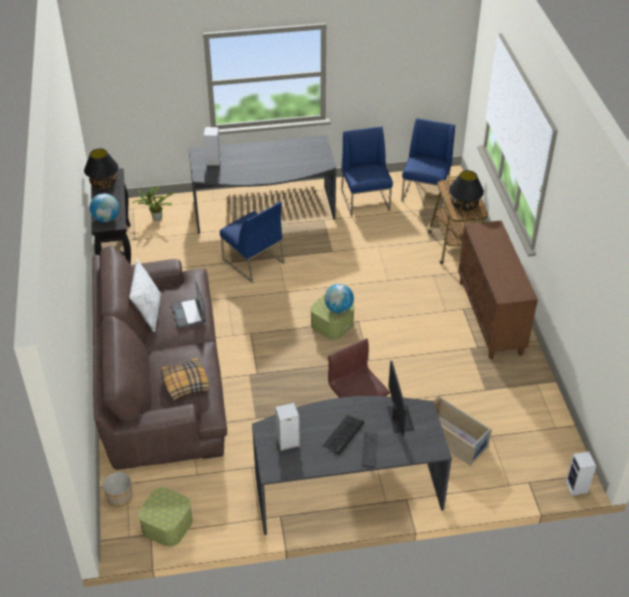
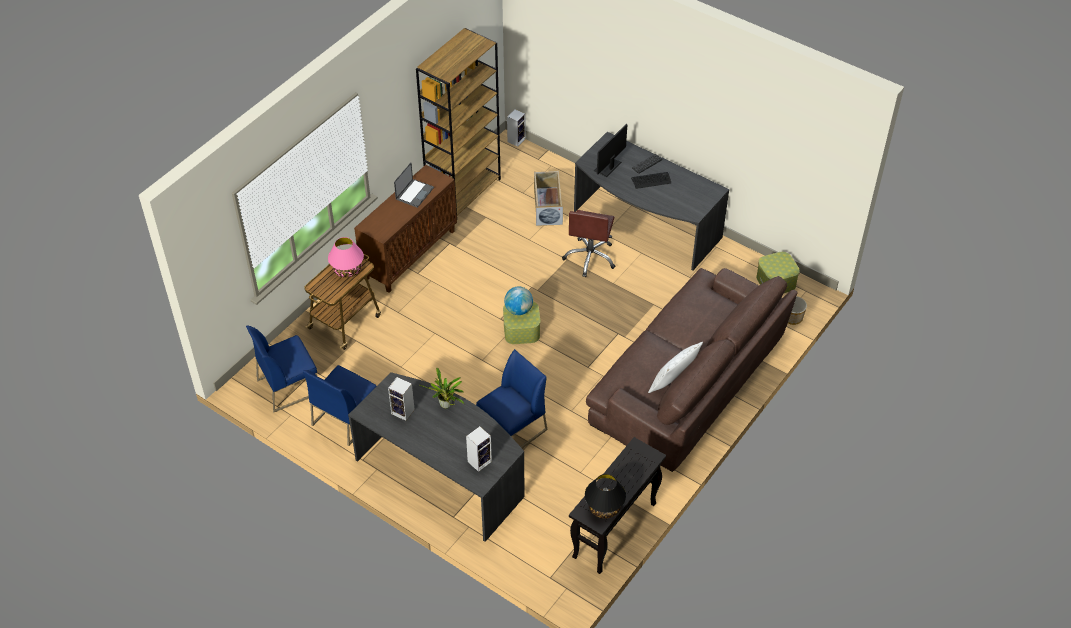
camera: 135 degrees left, 5 degrees up
globe [90,193,119,222] -> none
potted plant [132,186,173,221] -> potted plant moved to [420,368,465,408]
pillow [161,358,209,401] -> none
laptop [171,281,206,328] -> laptop moved to [394,163,434,208]
blue chair [220,202,285,283] -> blue chair turned 45 degrees clockwise [476,349,548,448]
speaker [275,403,300,451] -> speaker moved to [388,377,415,421]
black table lamp [449,170,484,211] -> pink table lamp [328,237,364,278]
none -> brown bookcase [416,28,501,216]

